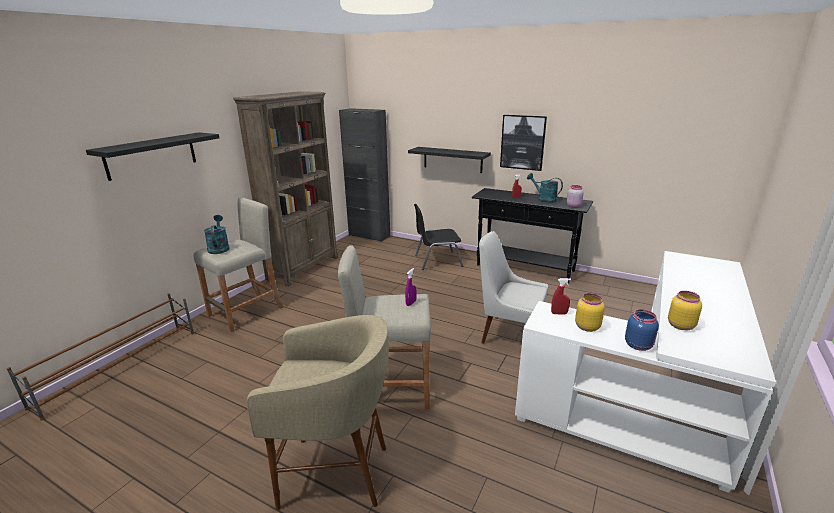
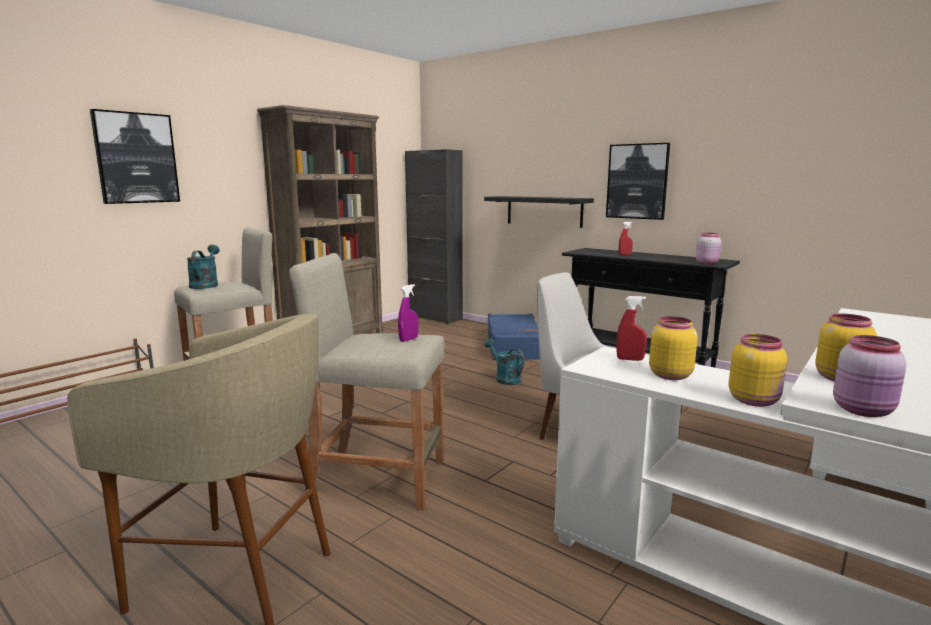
camera: 10 degrees right, 10 degrees down
black shelf [86,132,219,181] -> picture [90,109,180,204]
black chair [414,204,463,270] -> blue suitcase [488,314,540,360]
turquoise watering can [527,173,563,203] -> turquoise watering can moved to [485,339,524,385]
blue jar [625,309,659,351] -> yellow jar [729,334,787,407]
none -> pink jar [833,335,906,417]

